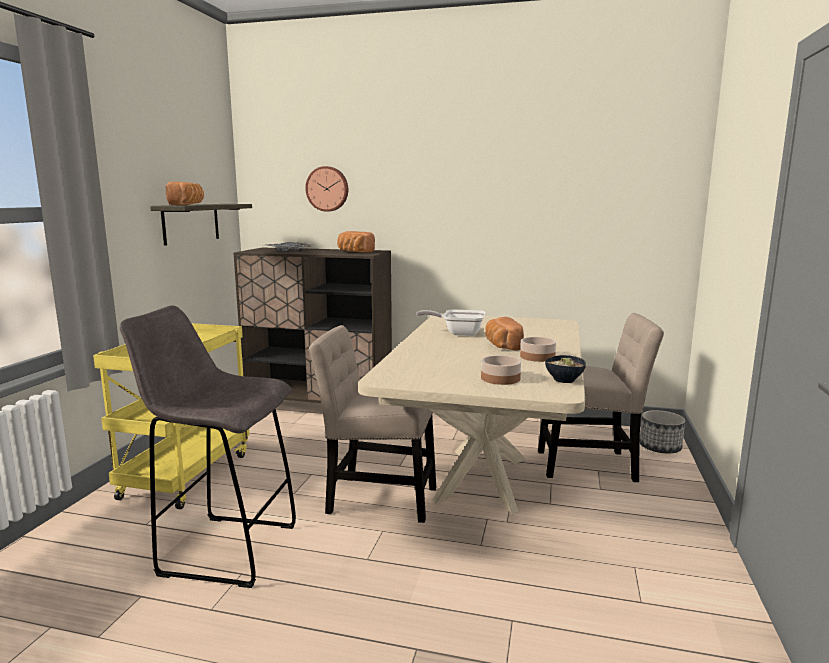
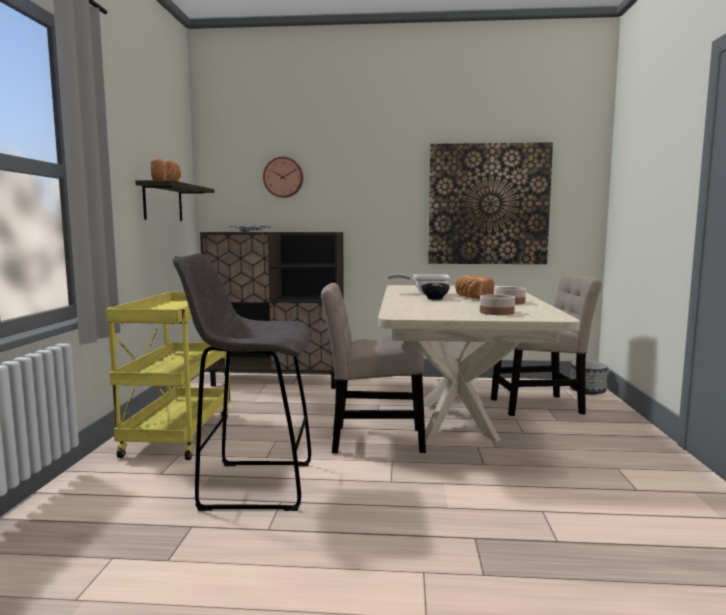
camera: 10 degrees left, 5 degrees down
bread [337,231,375,253] -> none
bowl [545,355,586,383] -> bowl moved to [421,283,450,300]
none -> picture [428,142,553,264]

